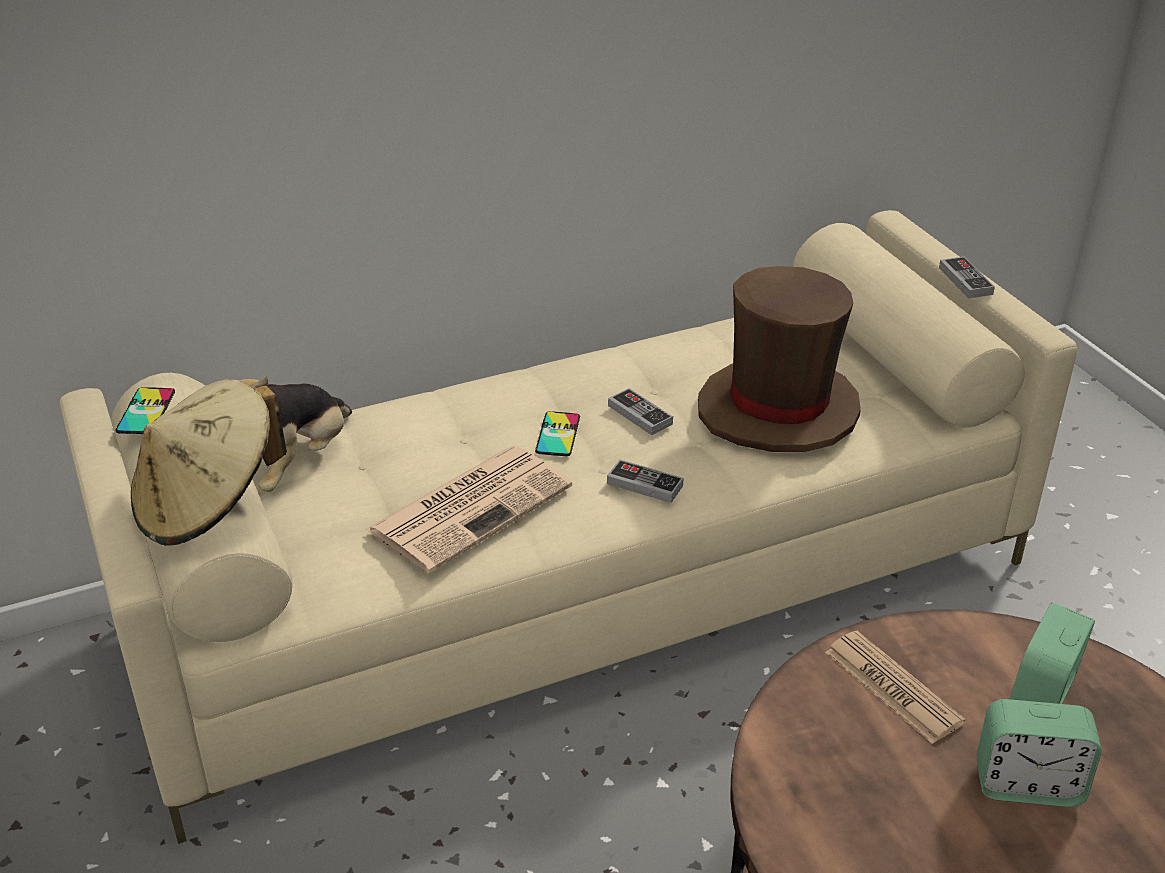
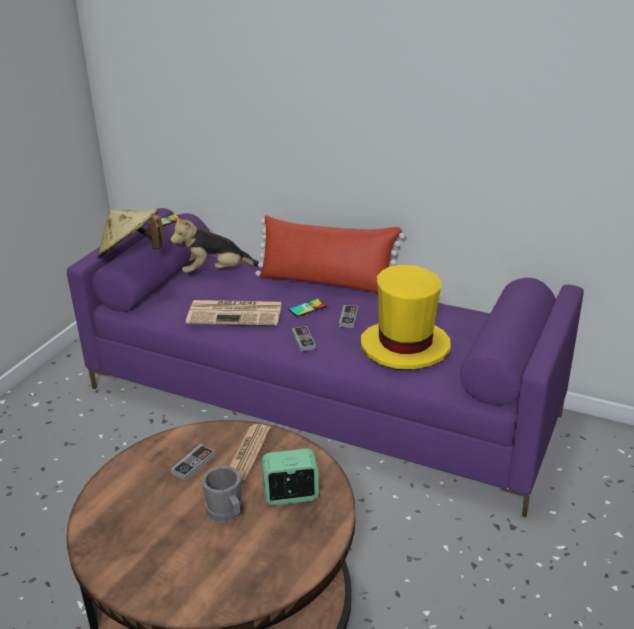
camera: 50 degrees right, 5 degrees down
beige sofa [59,210,1077,844] -> purple sofa [67,208,584,517]
brown hat [698,266,861,452] -> yellow hat [361,265,450,369]
game controller [939,256,995,298] -> game controller moved to [171,444,215,481]
alarm clock [977,699,1102,807] -> grey mug [202,466,243,523]
none -> red pillow [255,215,405,293]

